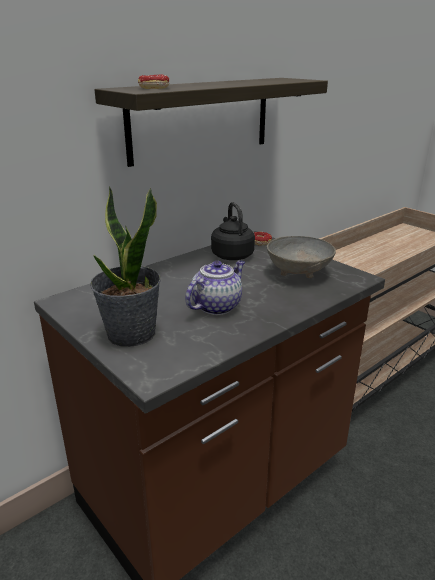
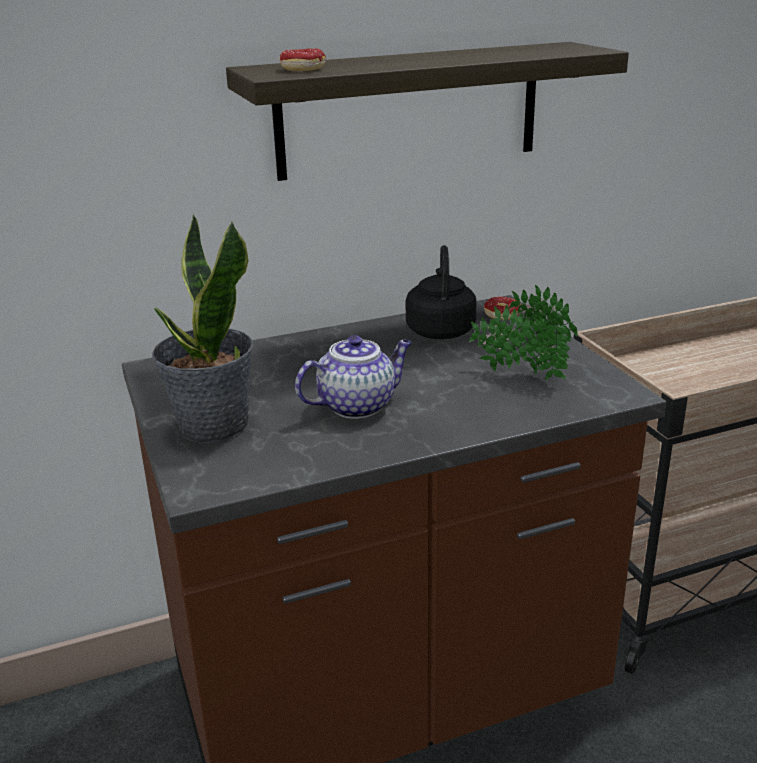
camera: 20 degrees right, 0 degrees up
grey bowl [267,236,336,278] -> potted plant [469,285,578,380]

